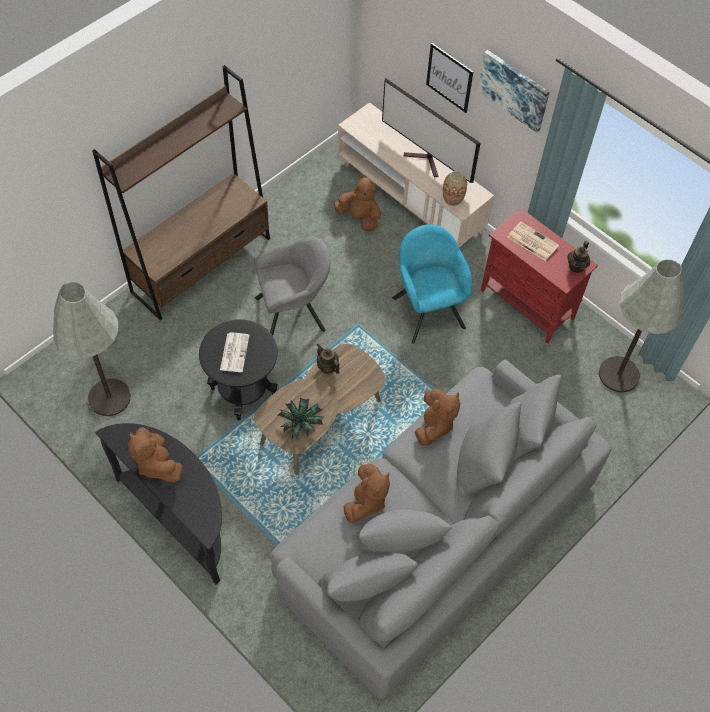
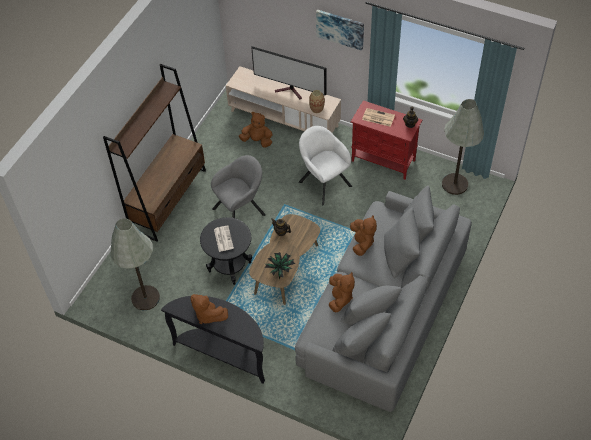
camera: 15 degrees left, 5 degrees down
turquoise armchair [392,225,472,344] -> white armchair [299,126,352,205]
picture [426,43,473,113] -> none

